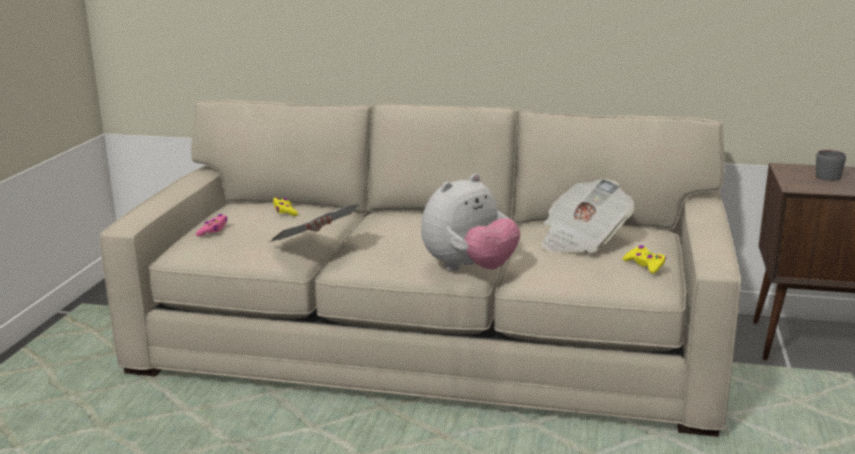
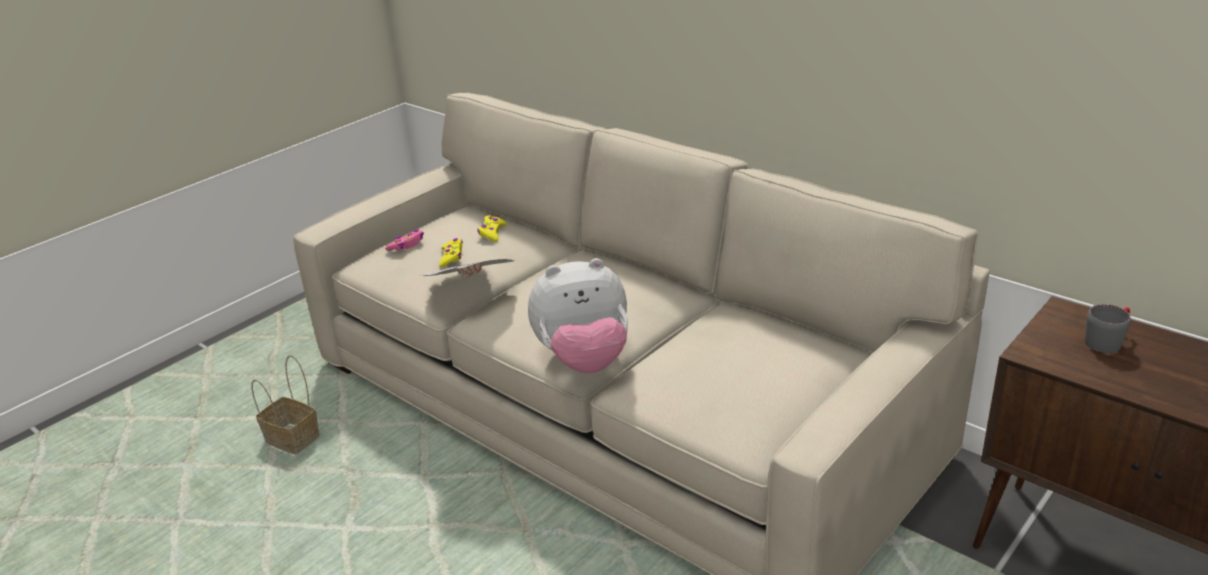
camera: 30 degrees right, 10 degrees up
newspaper [541,179,634,253] -> none
yellow game controller [623,245,666,274] -> yellow game controller moved to [439,238,463,267]
none -> basket [251,355,320,454]

